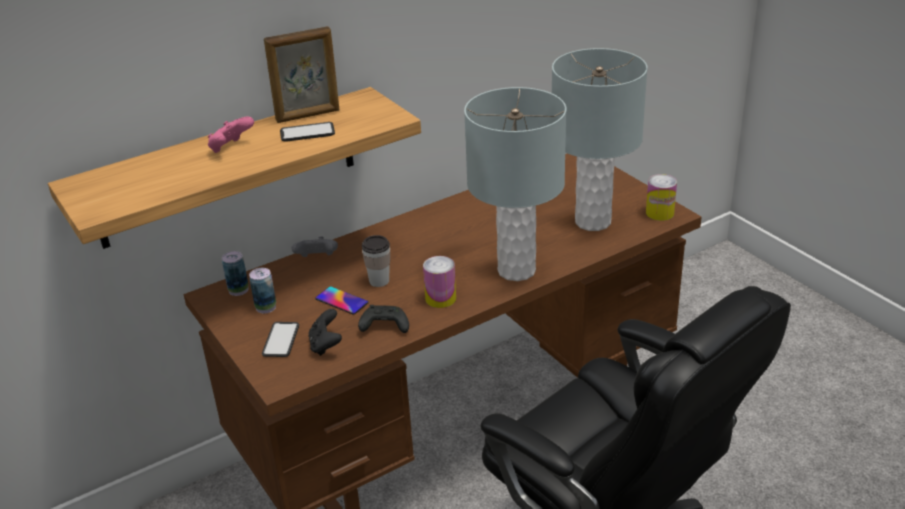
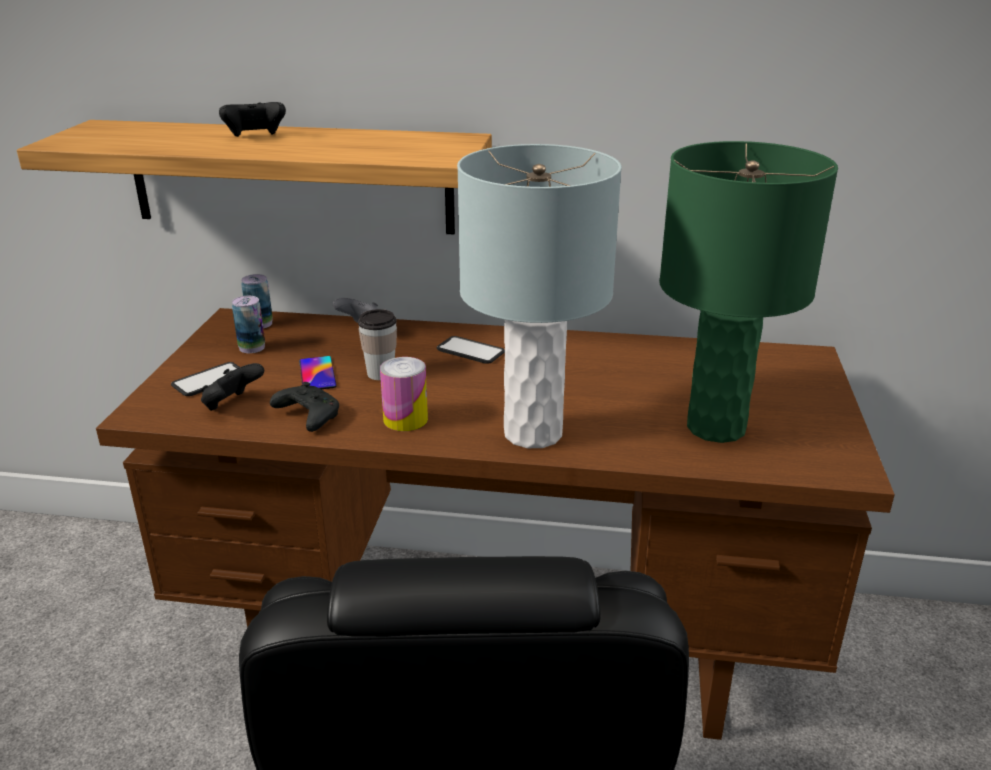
camera: 40 degrees right, 5 degrees down
pink game controller [208,116,254,153] -> black game controller [219,102,286,137]
picture frame [264,26,339,123] -> none
phone [280,122,335,142] -> phone moved to [437,336,505,364]
grey table lamp [552,48,648,231] -> green table lamp [659,141,838,443]
can [646,174,677,221] -> none

